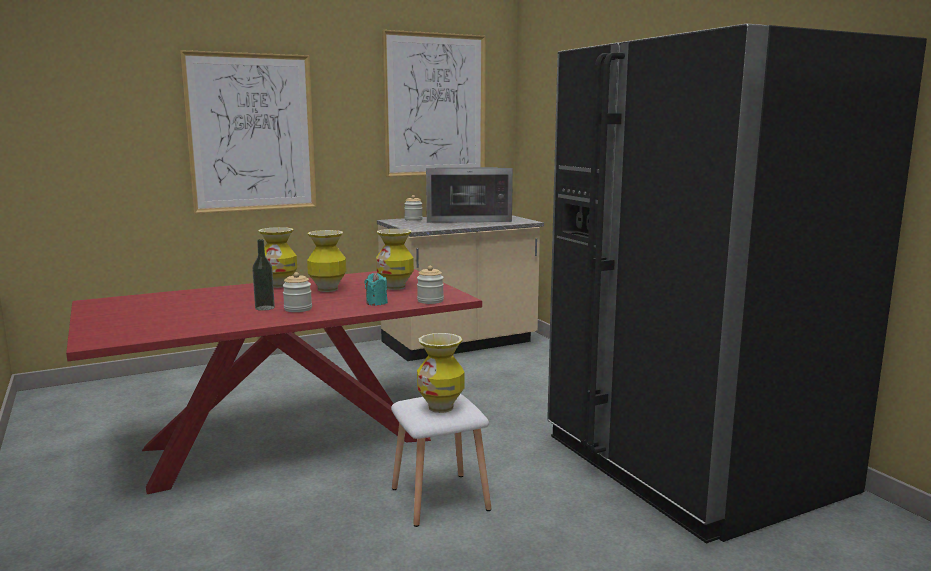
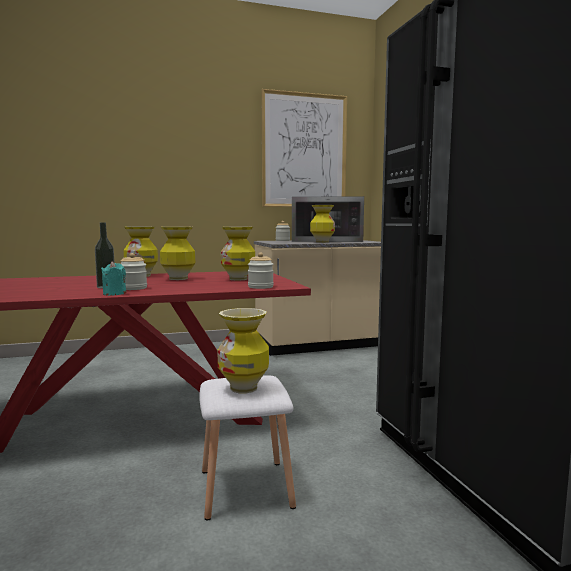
camera: 10 degrees right, 5 degrees down
picture [180,50,317,214] -> none
turquoise candle [365,273,388,306] -> turquoise candle moved to [101,262,126,296]
none -> vase [310,205,335,243]

